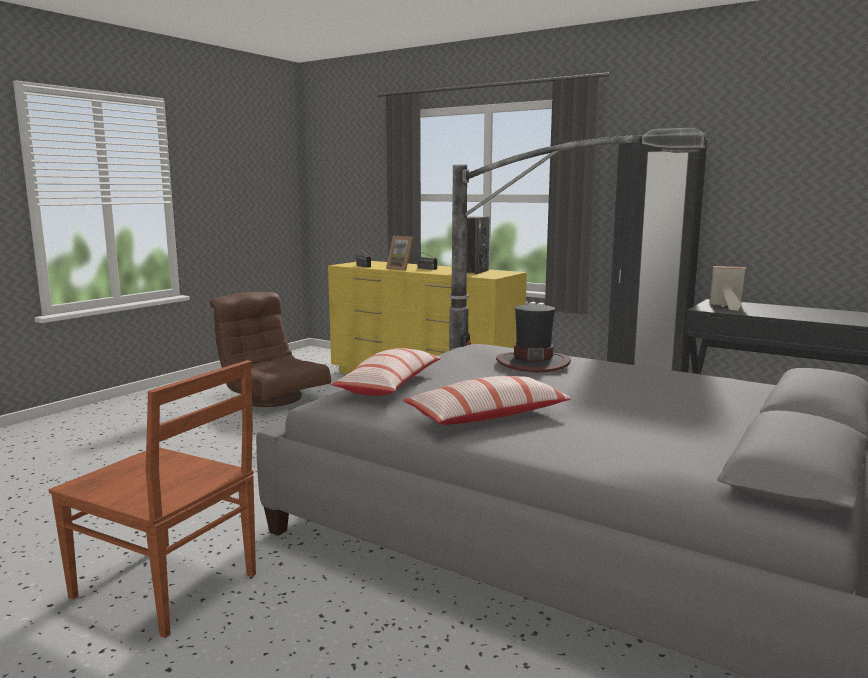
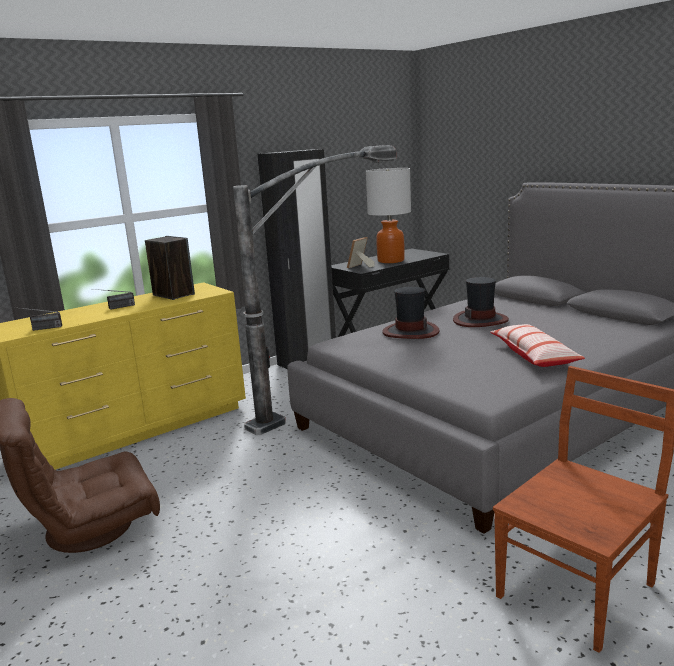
camera: 70 degrees left, 5 degrees up
pillow [331,348,441,396] -> none
picture frame [386,236,413,271] -> none
none -> table lamp [366,168,411,263]
none -> hat [453,277,509,327]

